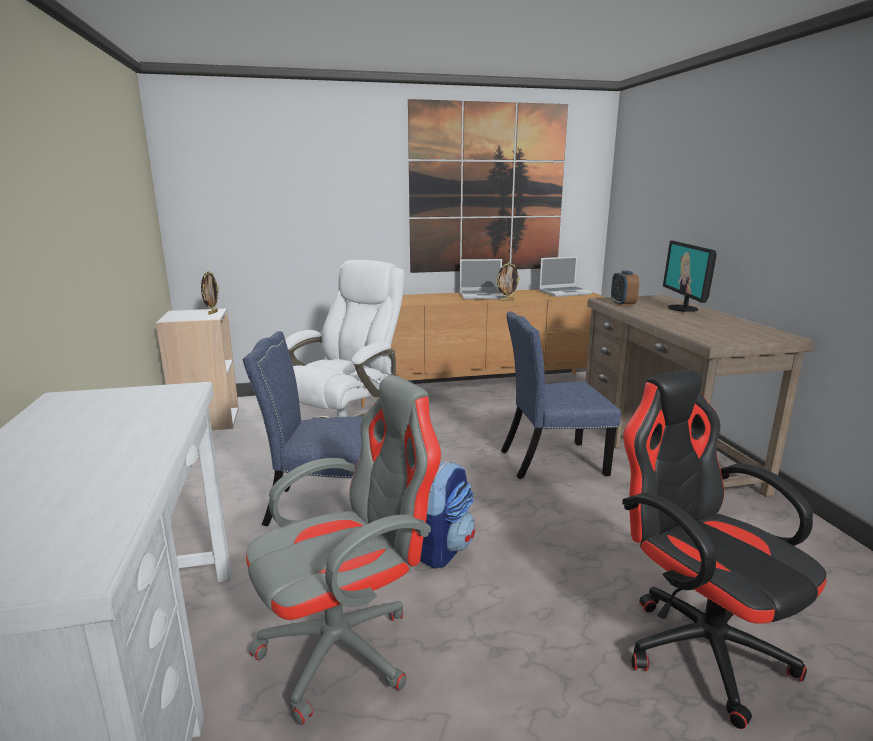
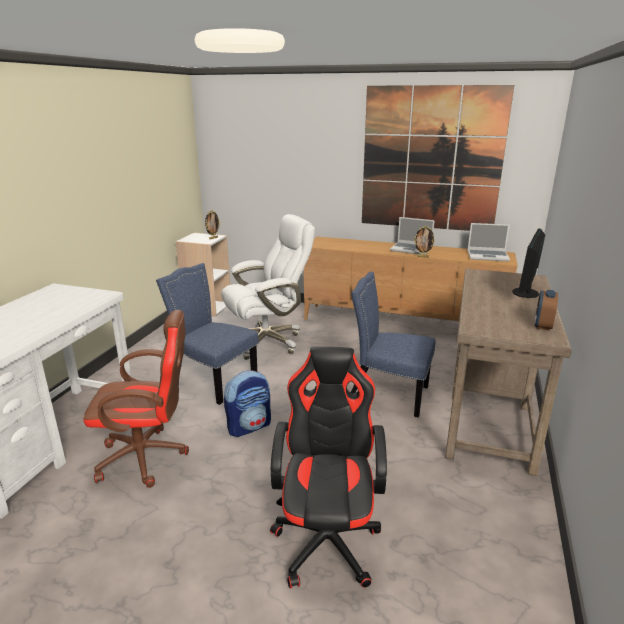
camera: 30 degrees right, 5 degrees up
grey office chair [246,375,441,725] -> brown office chair [84,310,189,488]
alarm clock [611,270,639,306] -> alarm clock moved to [535,290,558,330]

